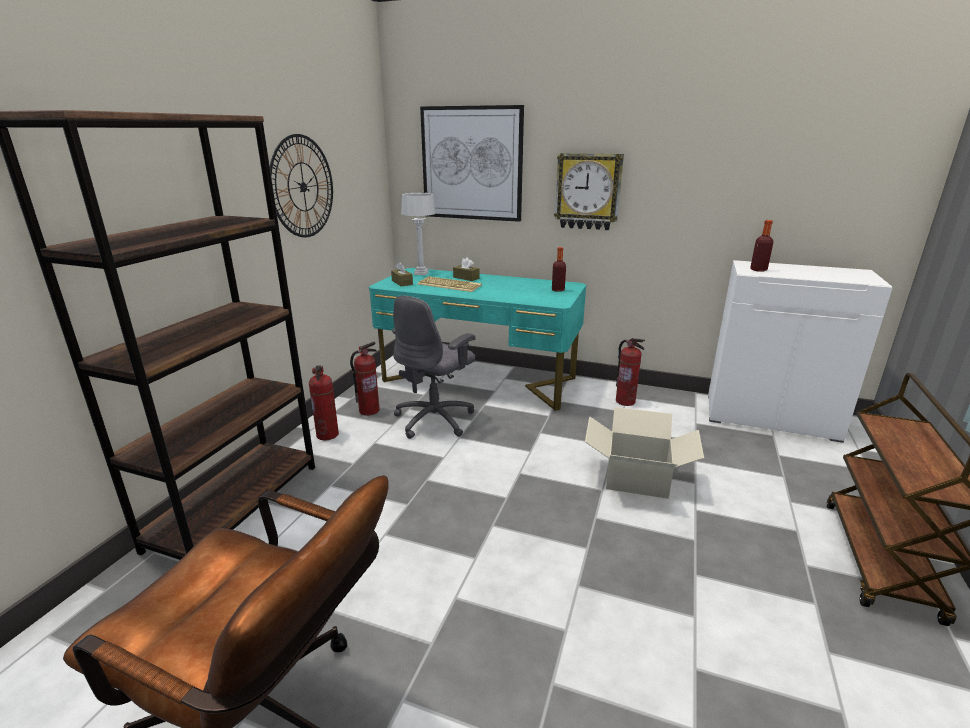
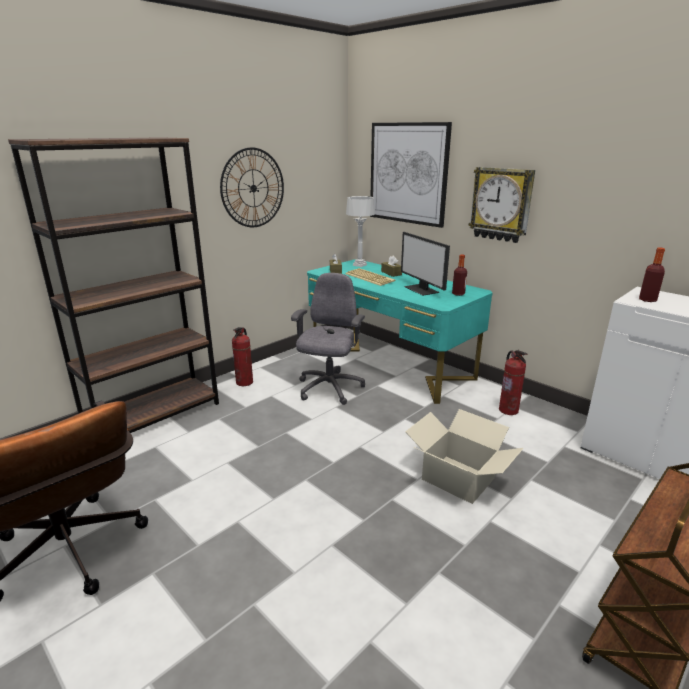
camera: 25 degrees right, 0 degrees up
fire extinguisher [350,342,380,416] -> none
grey office chair [392,295,475,439] -> grey office chair turned 135 degrees clockwise [291,273,365,405]
none -> monitor [401,232,450,296]

